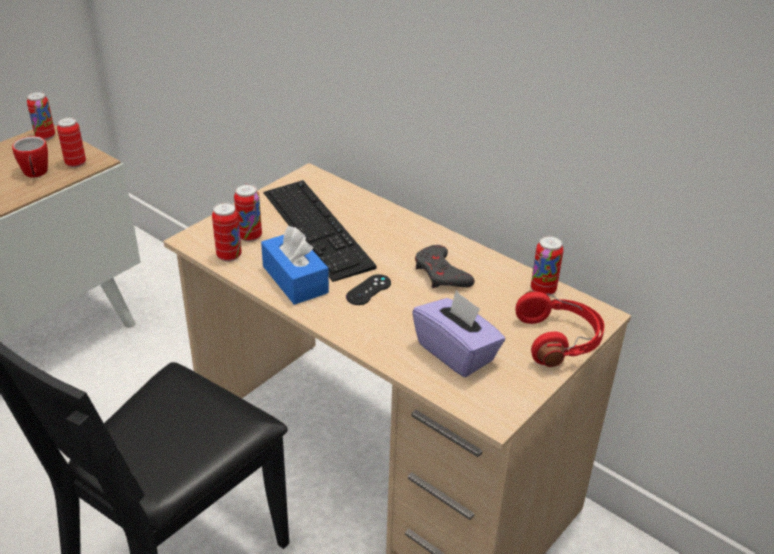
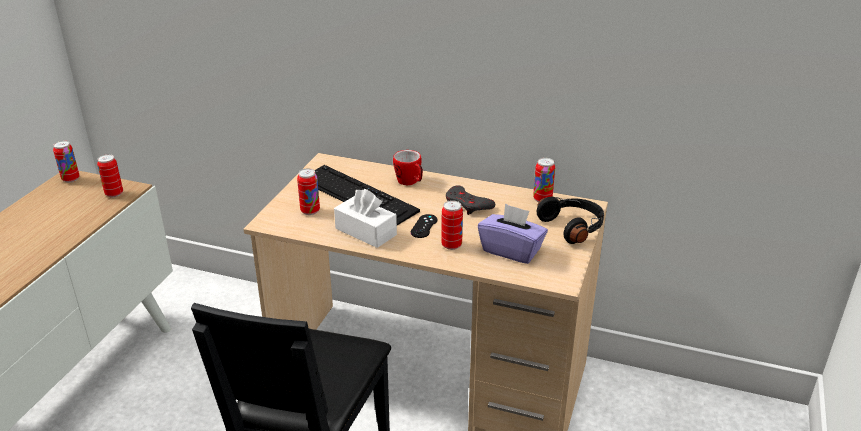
camera: 20 degrees left, 5 degrees down
mug [12,136,48,177] -> mug moved to [393,150,423,185]
can [212,202,241,262] -> can moved to [441,200,463,250]
blue tissue box [261,226,329,305] -> white tissue box [334,189,397,248]
red headphones [516,291,605,367] -> black headphones [537,197,604,244]

